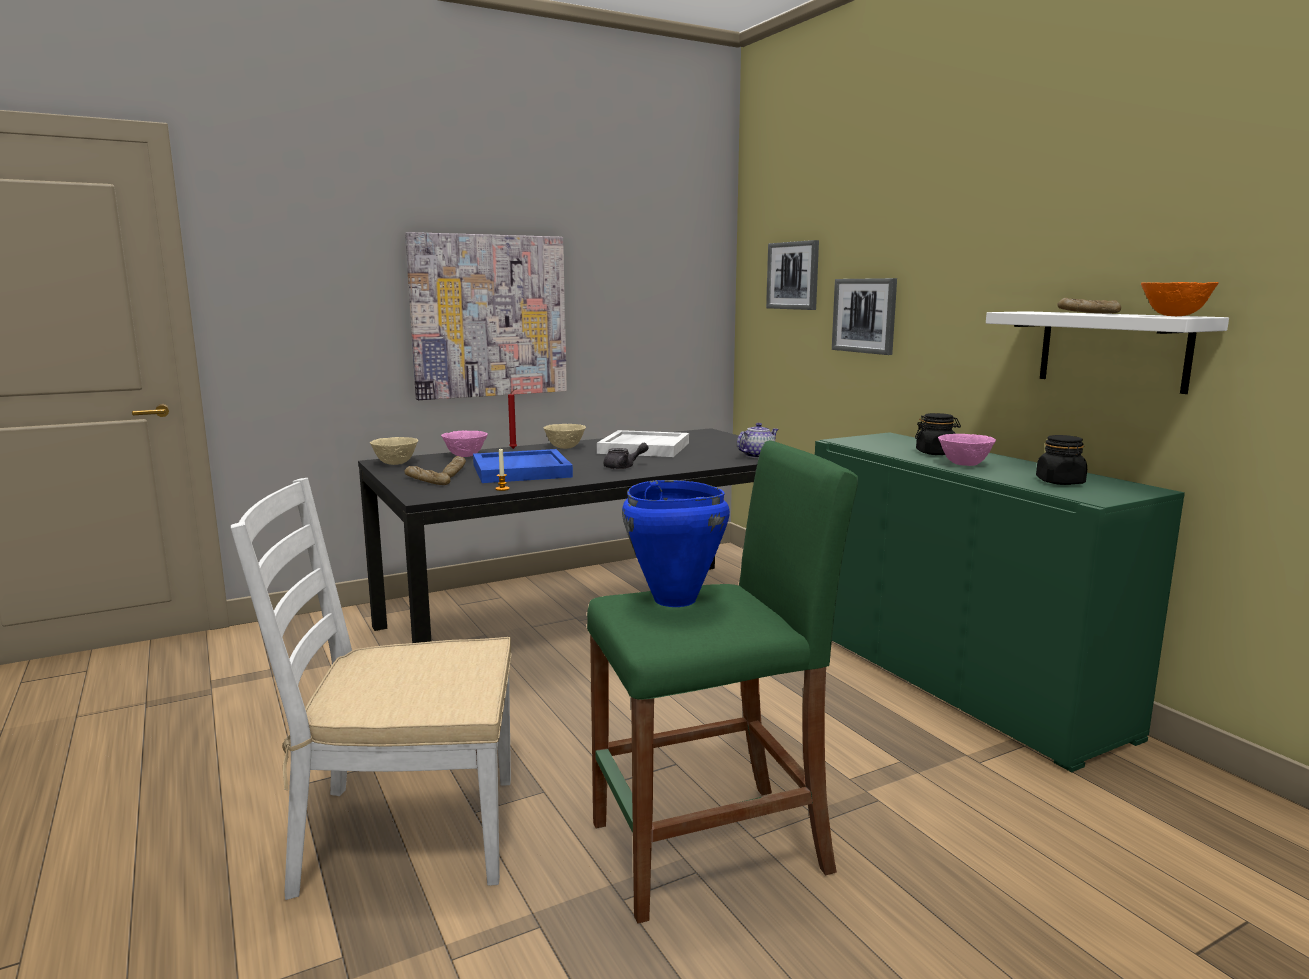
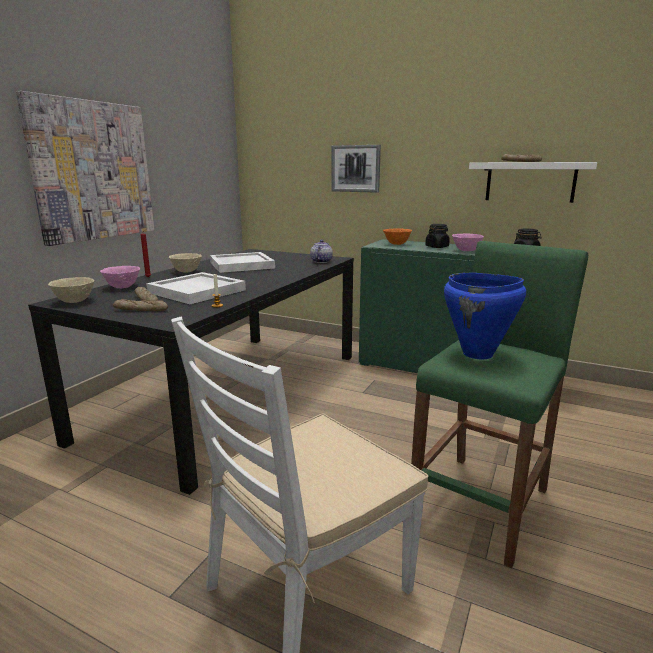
camera: 35 degrees left, 5 degrees up
blue tray [473,449,573,483] -> white tray [146,272,246,304]
grey teapot [603,443,649,469] -> none
picture [766,240,819,310] -> none
orange bowl [1141,282,1219,316] -> orange bowl moved to [383,228,412,245]

